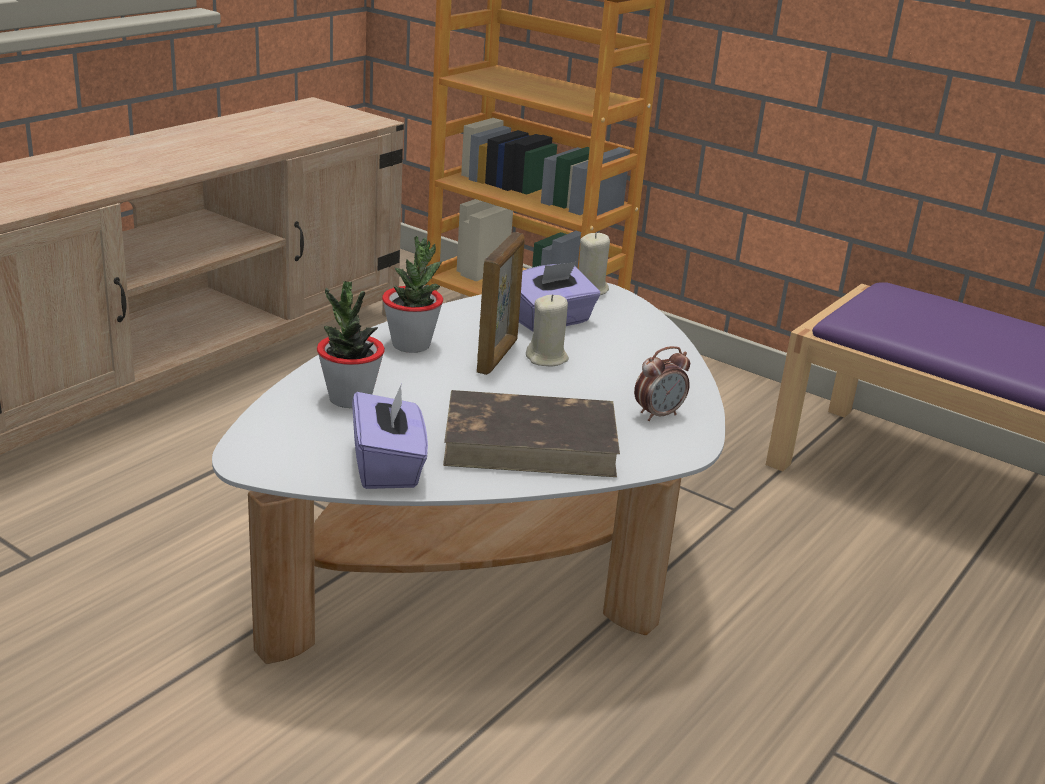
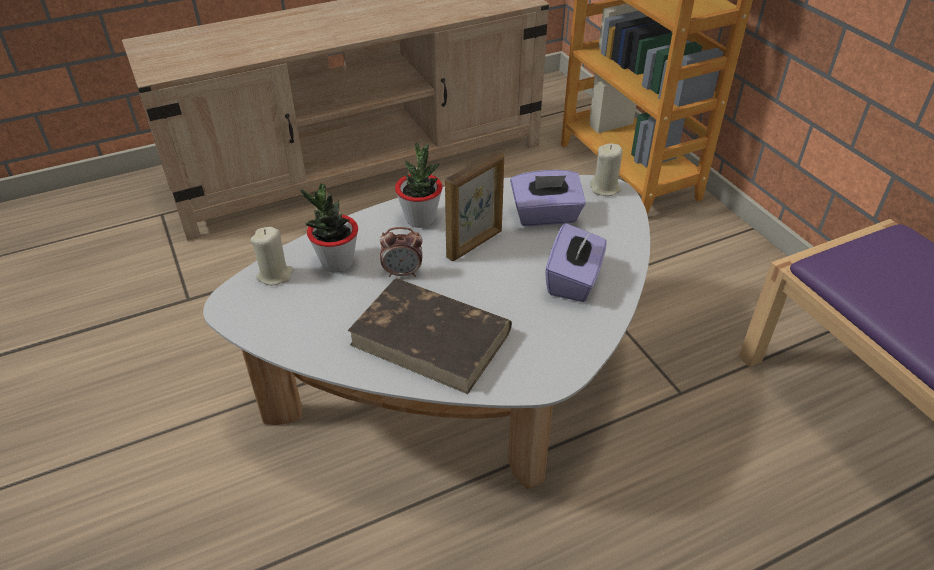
camera: 30 degrees right, 15 degrees up
purple tissue box [352,383,428,489] -> purple tissue box moved to [545,223,607,302]
beige candle [526,294,569,366] -> beige candle moved to [251,227,294,285]
alarm clock [634,346,690,421] -> alarm clock moved to [380,227,423,277]

